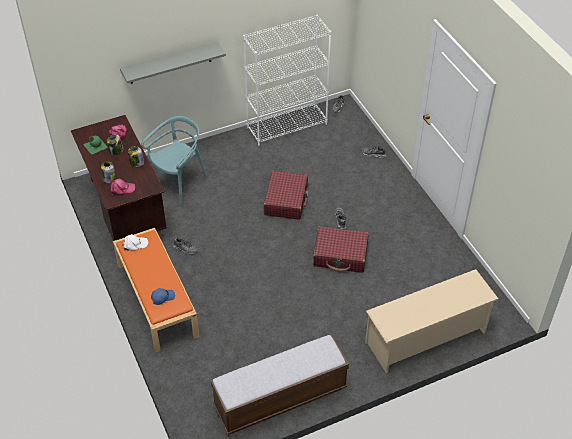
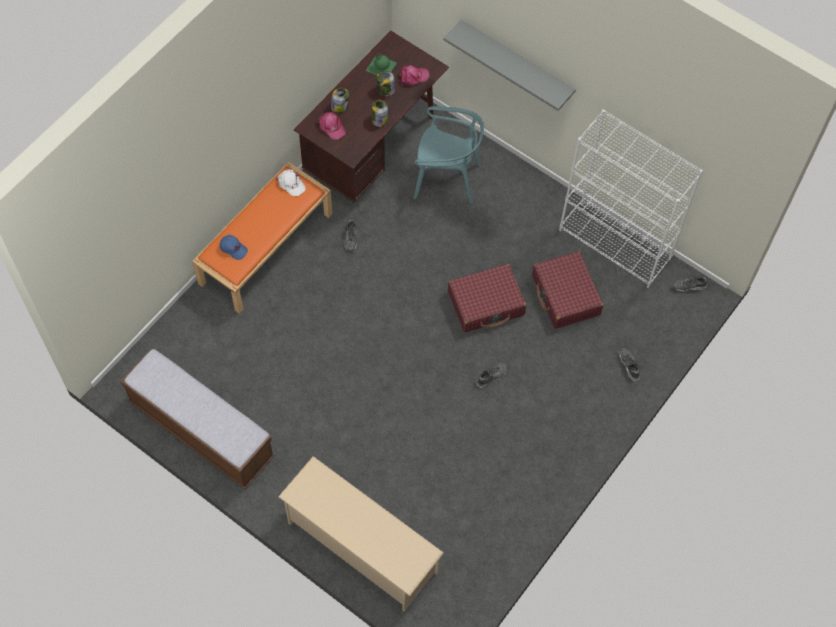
camera: 60 degrees right, 15 degrees up
red suitcase [313,226,369,273] -> red suitcase moved to [532,251,603,329]

